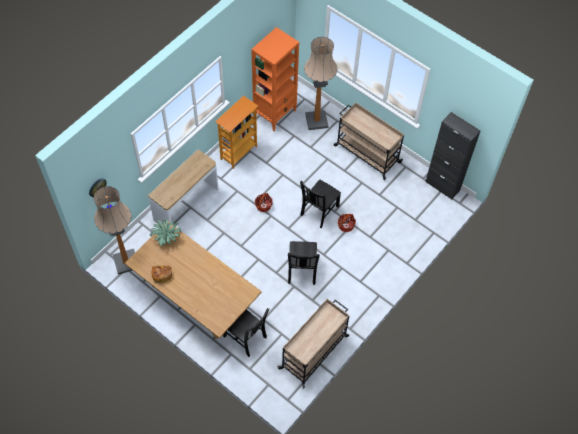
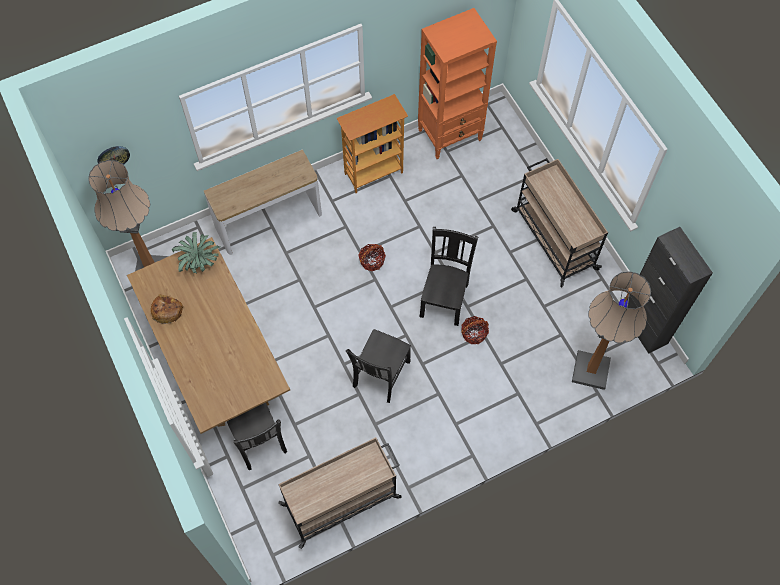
camera: 25 degrees right, 5 degrees up
black chair [300,179,341,228] -> black chair turned 135 degrees clockwise [419,227,478,326]
floor lamp [304,37,337,130] -> floor lamp moved to [572,271,651,390]

